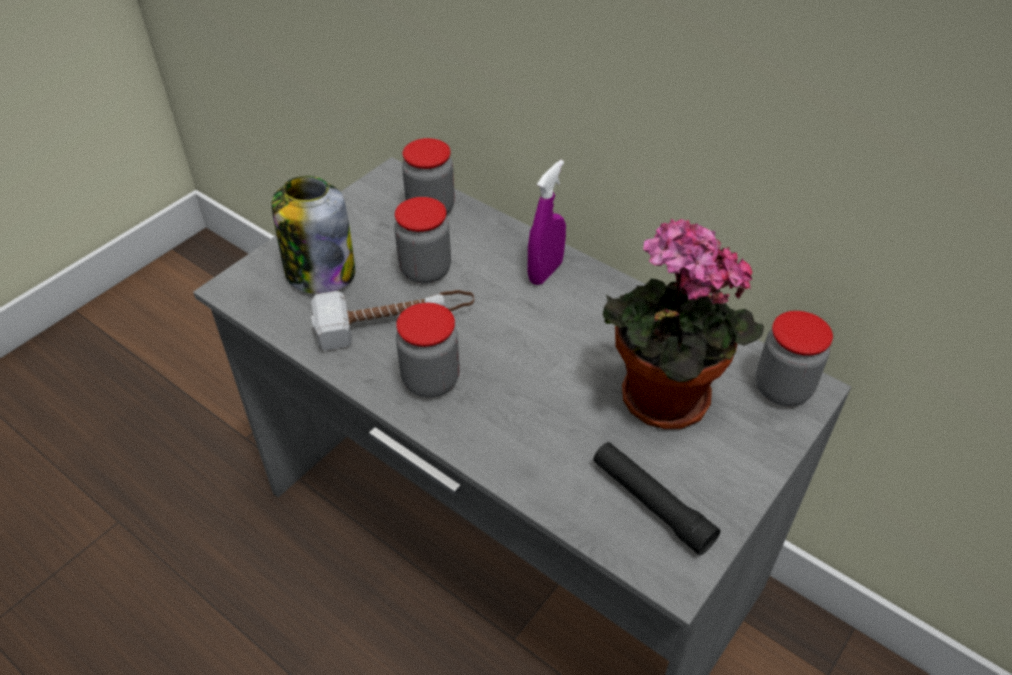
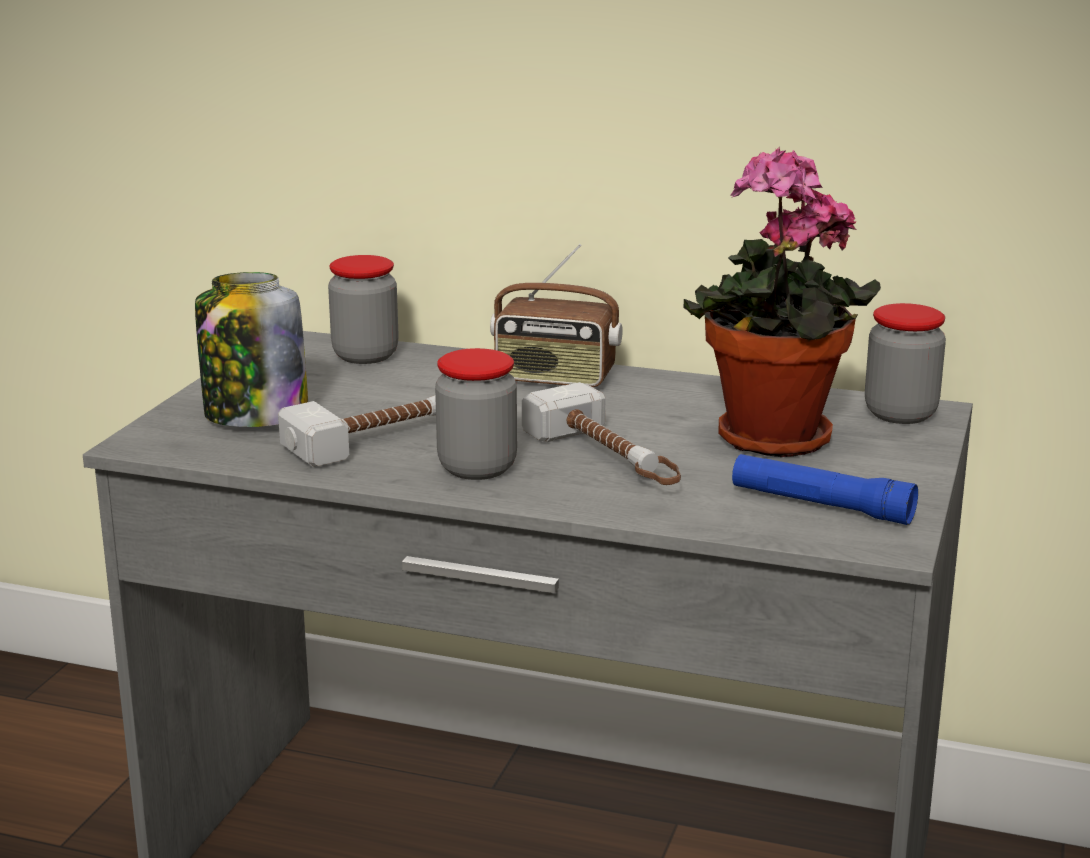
camera: 20 degrees left, 25 degrees down
jar [394,197,451,284] -> none
purple spray bottle [528,160,566,285] -> radio [490,244,623,387]
black flashlight [594,442,721,555] -> blue flashlight [732,454,918,525]
none -> hammer [522,382,681,485]

